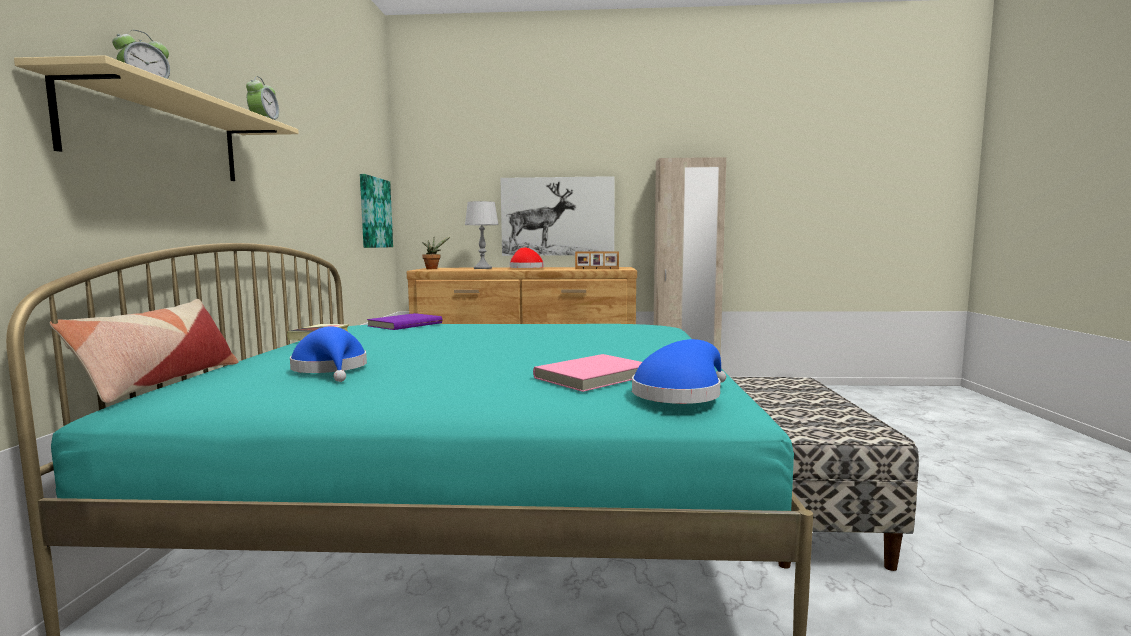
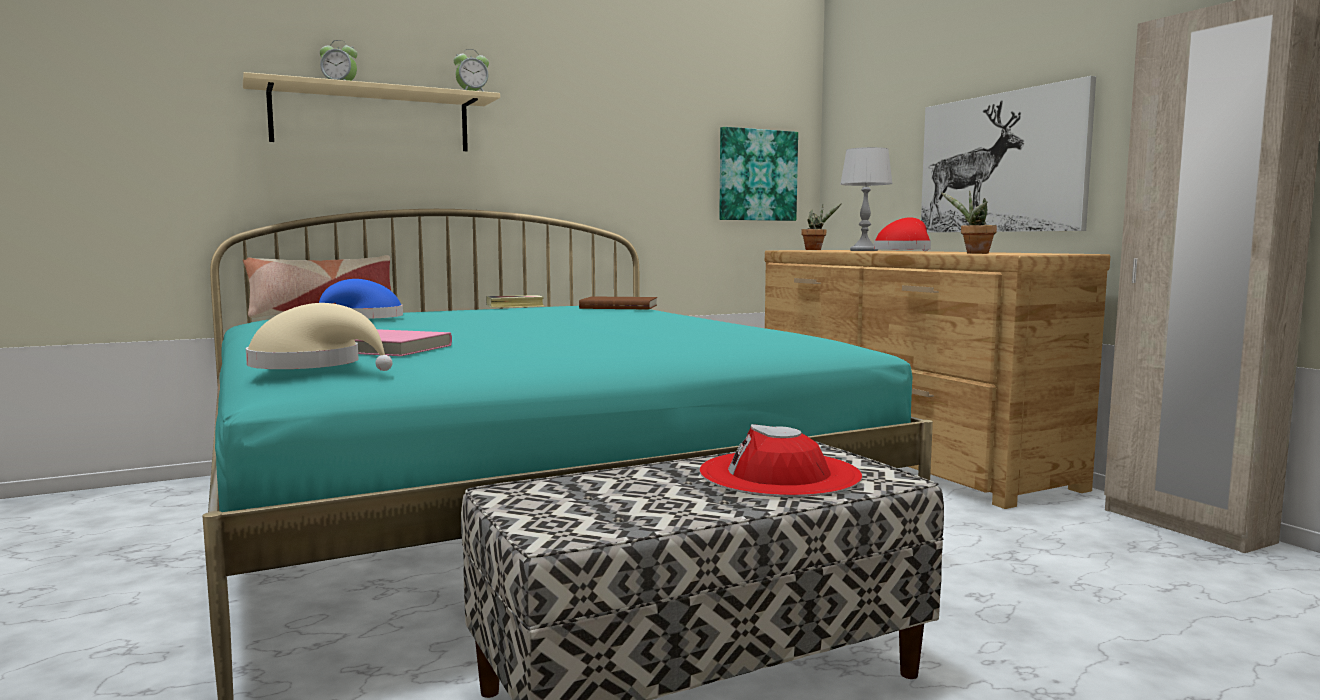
camera: 60 degrees right, 0 degrees up
purple book [367,313,442,330] -> brown book [579,296,657,310]
picture frame [575,251,619,269] -> potted plant [941,190,997,254]
blue hat [632,339,726,404] -> beige hat [246,303,393,371]
none -> red hat [699,424,862,497]

